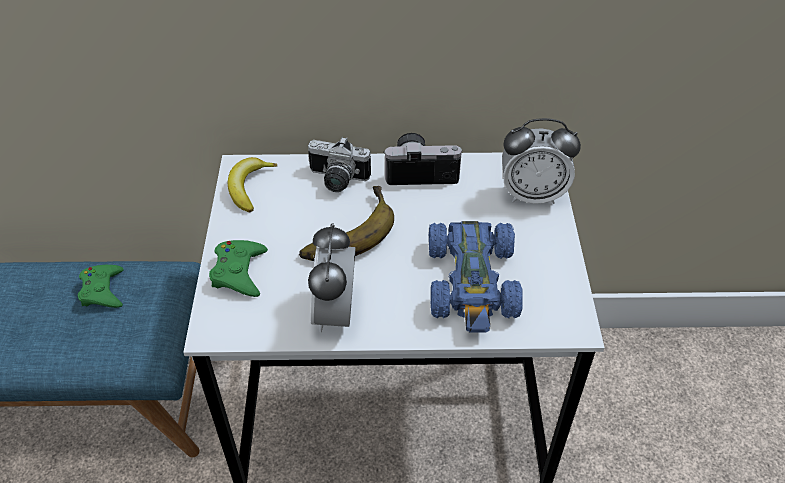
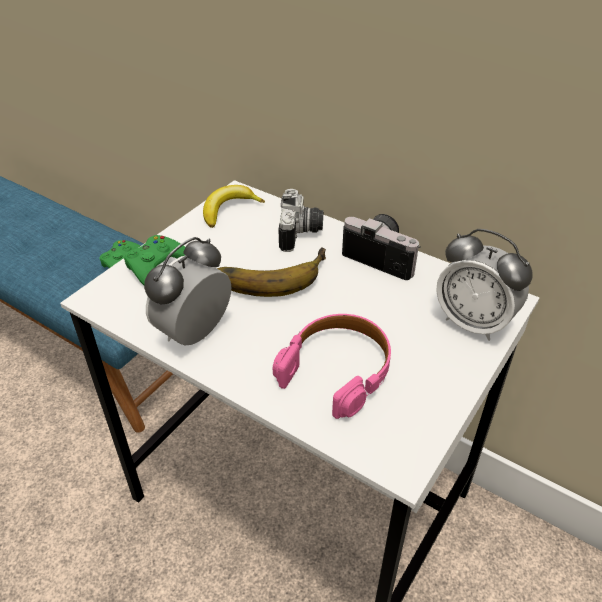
camera: 35 degrees right, 5 degrees down
camera [308,137,371,192] -> camera turned 135 degrees counterclockwise [278,189,323,252]
blue toy car [429,221,523,333] -> pink headphones [272,314,391,419]

